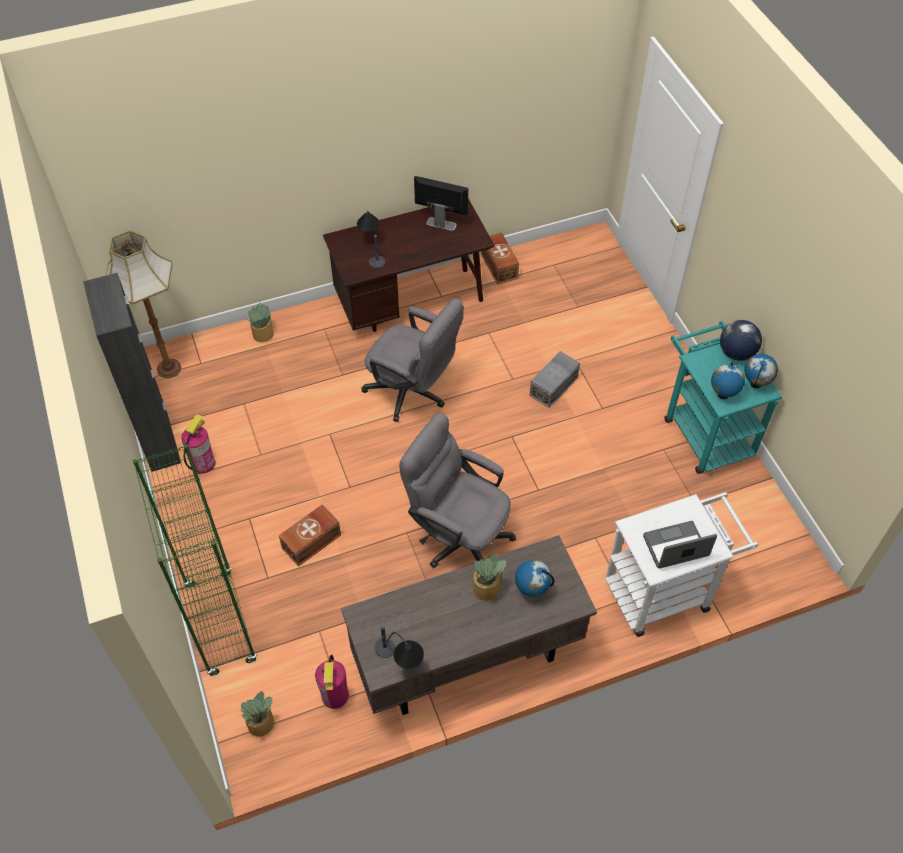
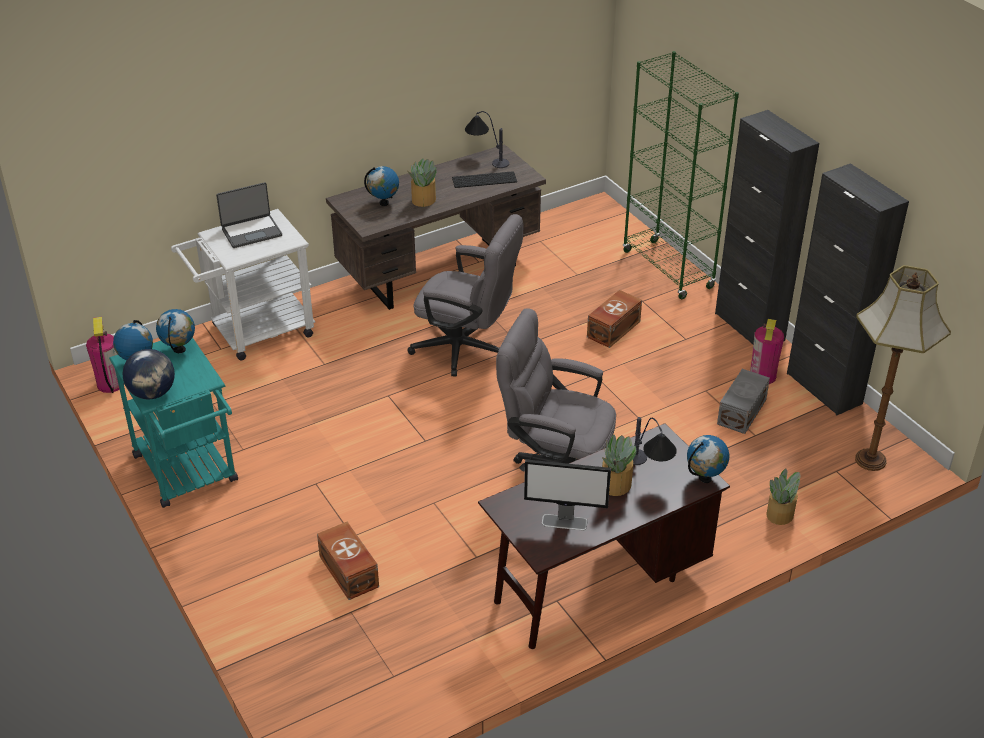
camera: 170 degrees right, 15 degrees down
potted plant [241,691,274,736] -> potted plant moved to [602,434,637,496]
fire extinguisher [315,654,349,709] -> fire extinguisher moved to [86,317,124,393]
brown storage box [481,233,519,285] -> brown storage box moved to [317,522,379,600]
grey storage box [530,351,580,408] -> grey storage box moved to [717,369,770,434]
none -> keyboard [452,171,517,188]
none -> globe [687,435,729,483]
none -> black cabinet [715,110,819,344]

